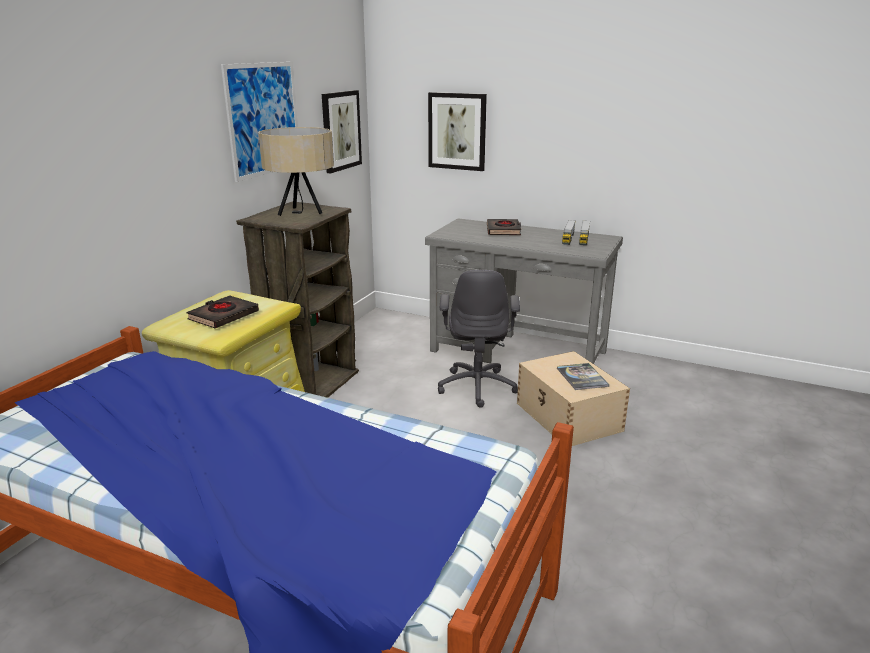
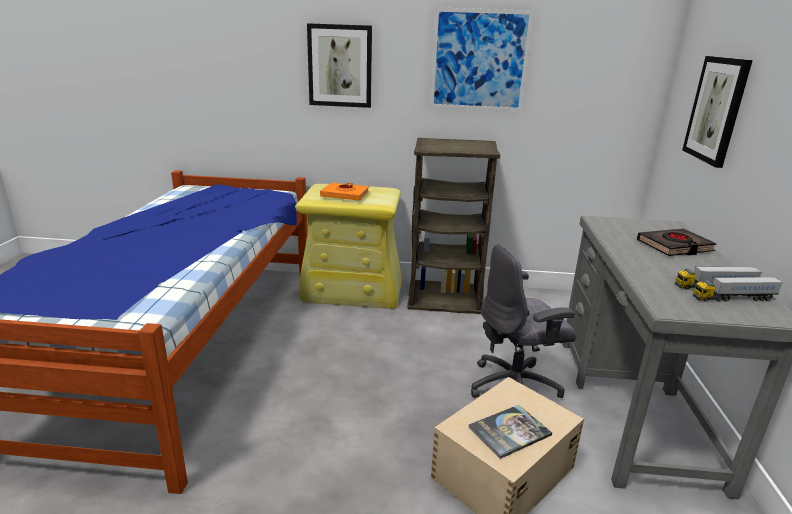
camera: 70 degrees right, 0 degrees up
black book [186,295,259,328] -> orange book [320,183,369,201]
beige table lamp [258,127,334,216] -> none
picture [322,90,362,173] -> picture moved to [307,23,372,108]

